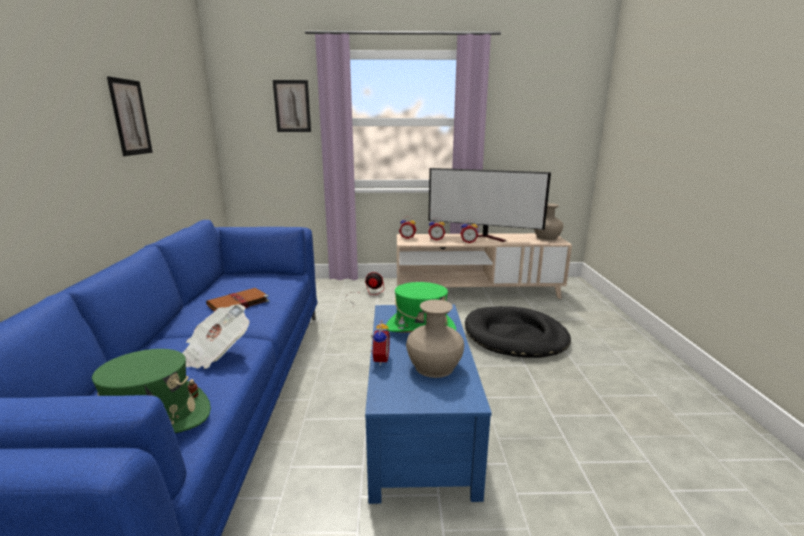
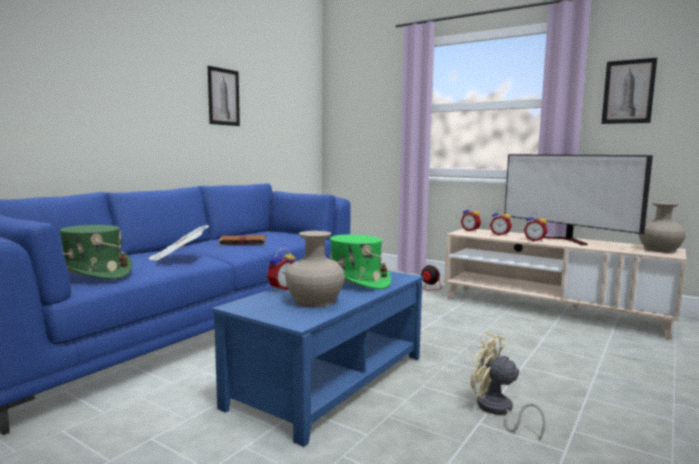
camera: 35 degrees right, 10 degrees down
picture [273,80,311,132] -> picture moved to [601,58,657,124]
black dog bed [465,306,571,358] -> none
none -> beige fan [471,333,546,441]

